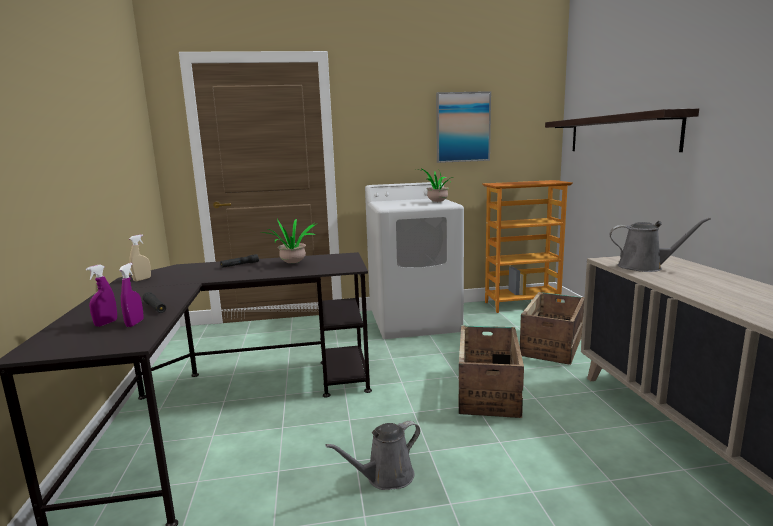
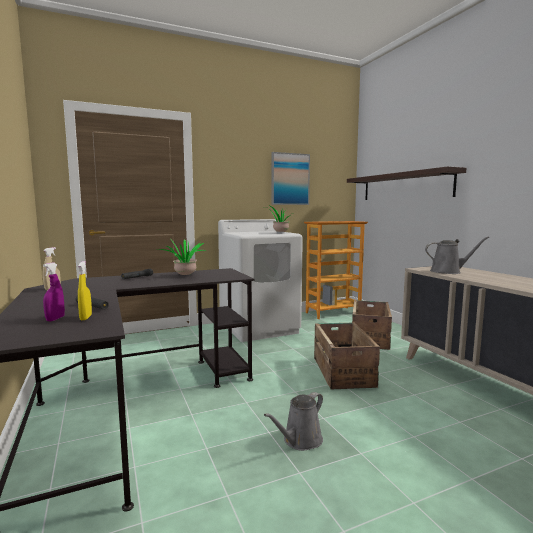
camera: 15 degrees left, 5 degrees down
purple spray bottle [119,263,143,327] -> yellow spray bottle [78,261,92,320]

